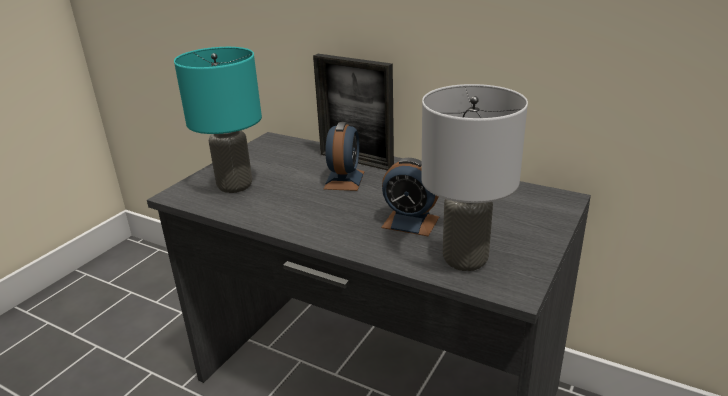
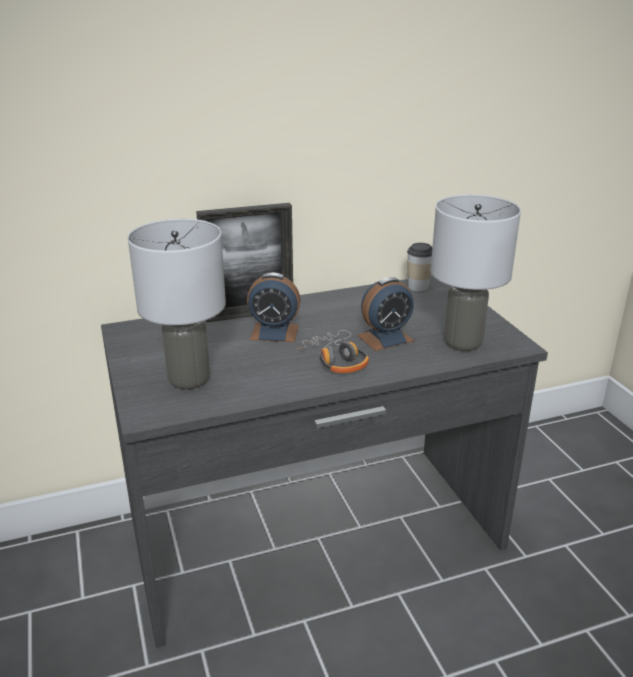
camera: 50 degrees left, 0 degrees up
turquoise table lamp [174,47,262,193] -> white table lamp [128,219,226,390]
alarm clock [324,122,364,191] -> alarm clock turned 135 degrees clockwise [247,273,300,342]
none -> headphones [297,330,369,373]
none -> cup [407,243,432,291]

